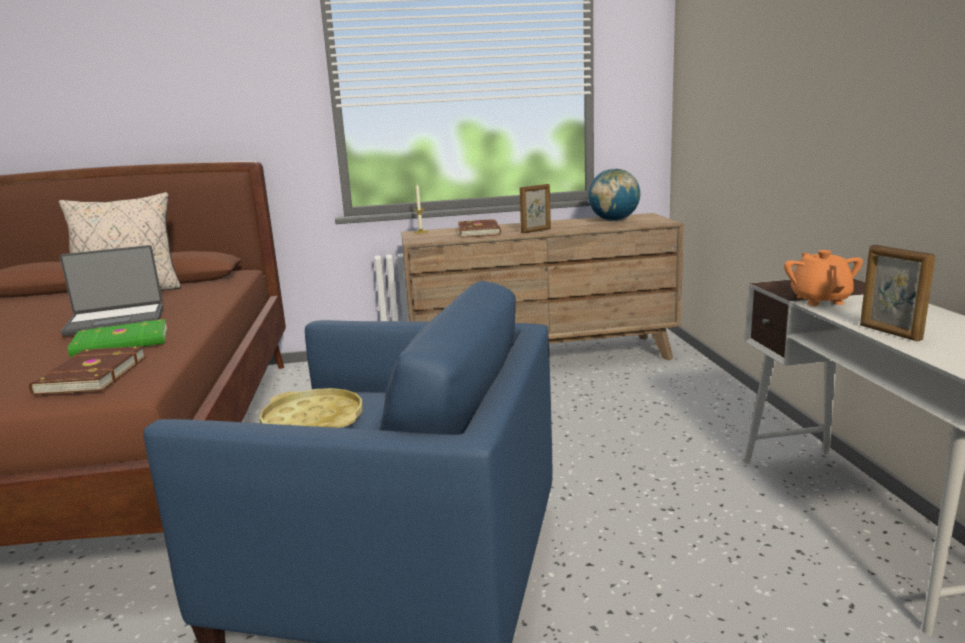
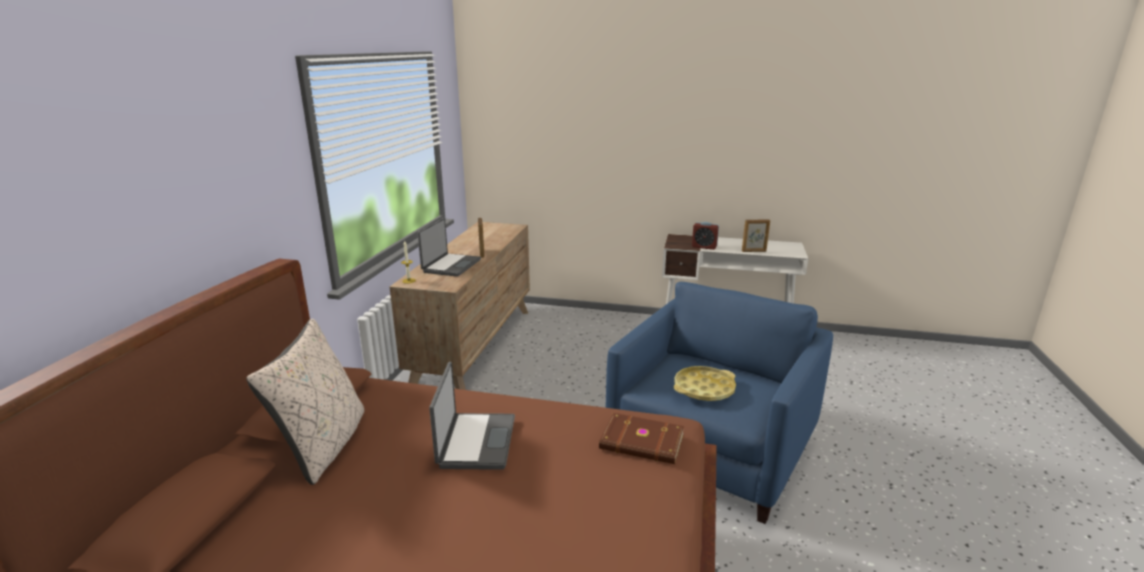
camera: 70 degrees left, 5 degrees up
green book [68,319,168,357] -> none
brown book [458,219,501,238] -> laptop [418,218,481,277]
globe [588,169,640,221] -> none
orange teapot [784,250,863,306] -> alarm clock [692,222,719,250]

